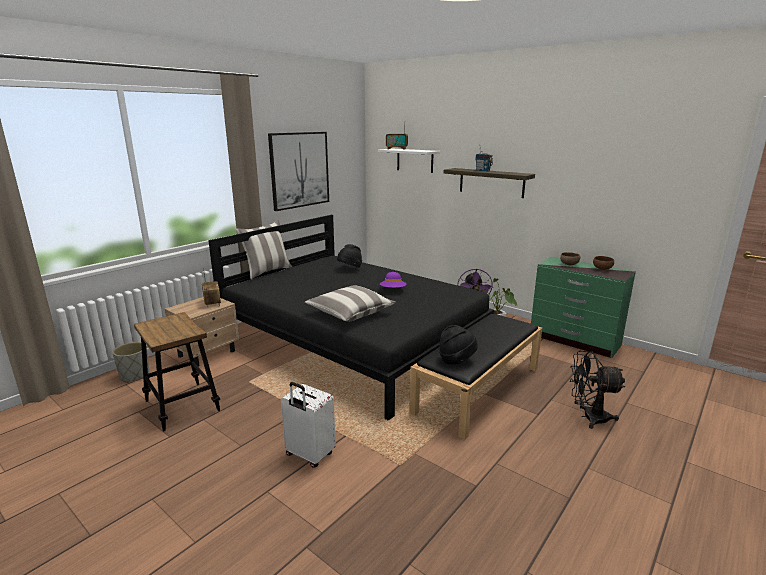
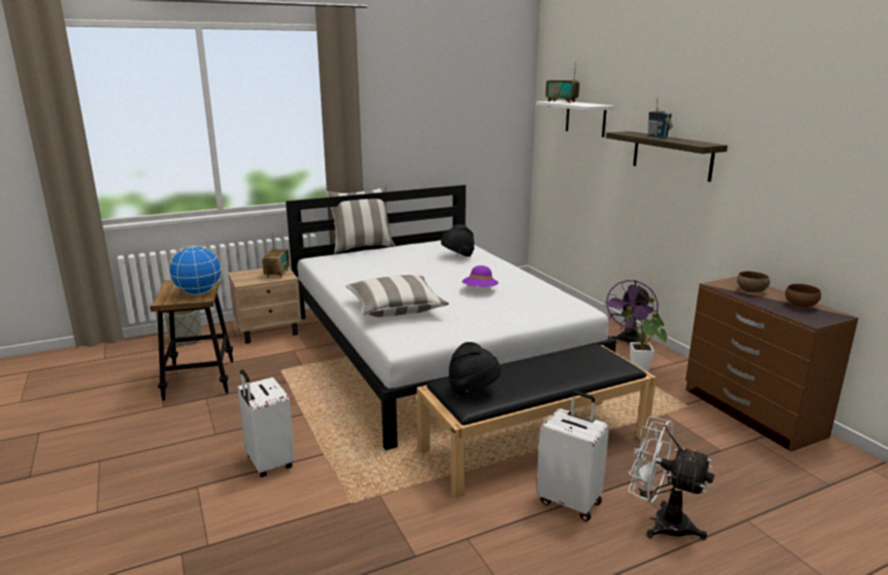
camera: 25 degrees right, 0 degrees up
black bed [208,215,494,421] -> white bed [286,185,616,450]
picture [268,132,329,211] -> none
green dresser [531,257,636,358] -> brown dresser [686,276,858,452]
black fan [570,351,625,429] -> white fan [628,416,714,540]
none -> globe [169,246,222,295]
none -> white suitcase [536,391,609,521]

